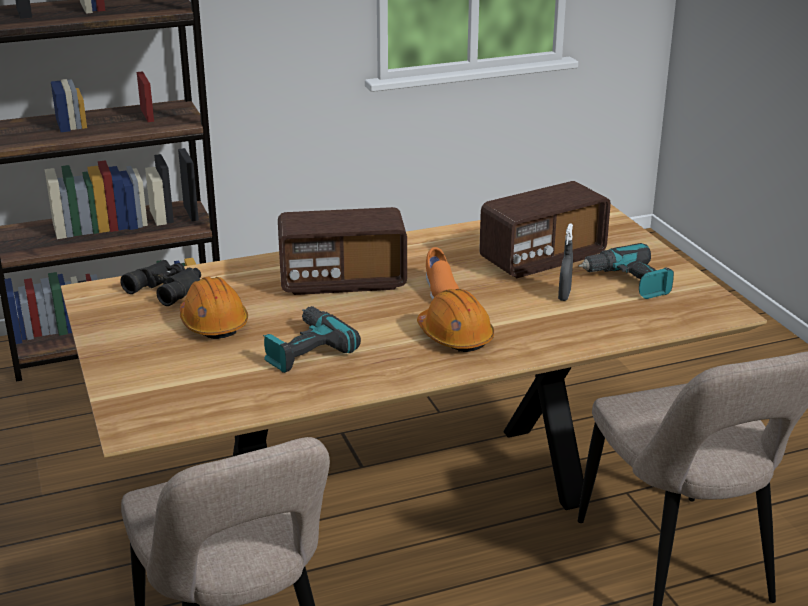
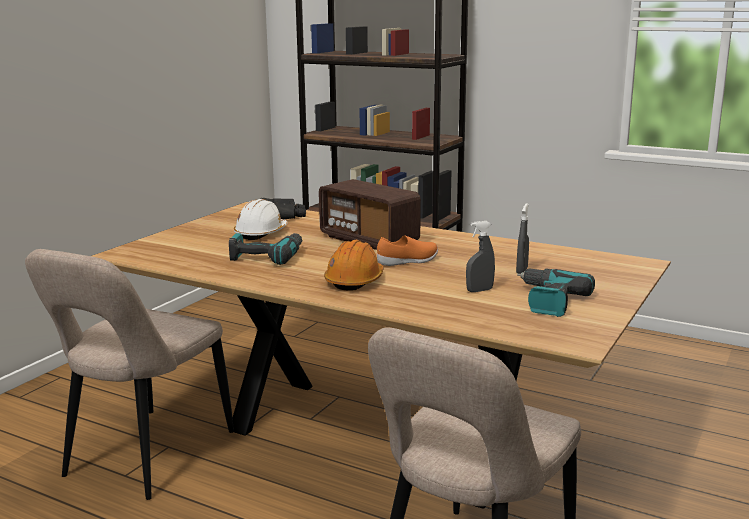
camera: 50 degrees right, 10 degrees down
orange hard hat [180,277,248,339] -> white hard hat [234,199,288,240]
orange shoe [426,247,459,299] -> orange shoe turned 150 degrees counterclockwise [377,235,438,266]
radio [479,181,611,278] -> grey spray bottle [516,203,529,274]

